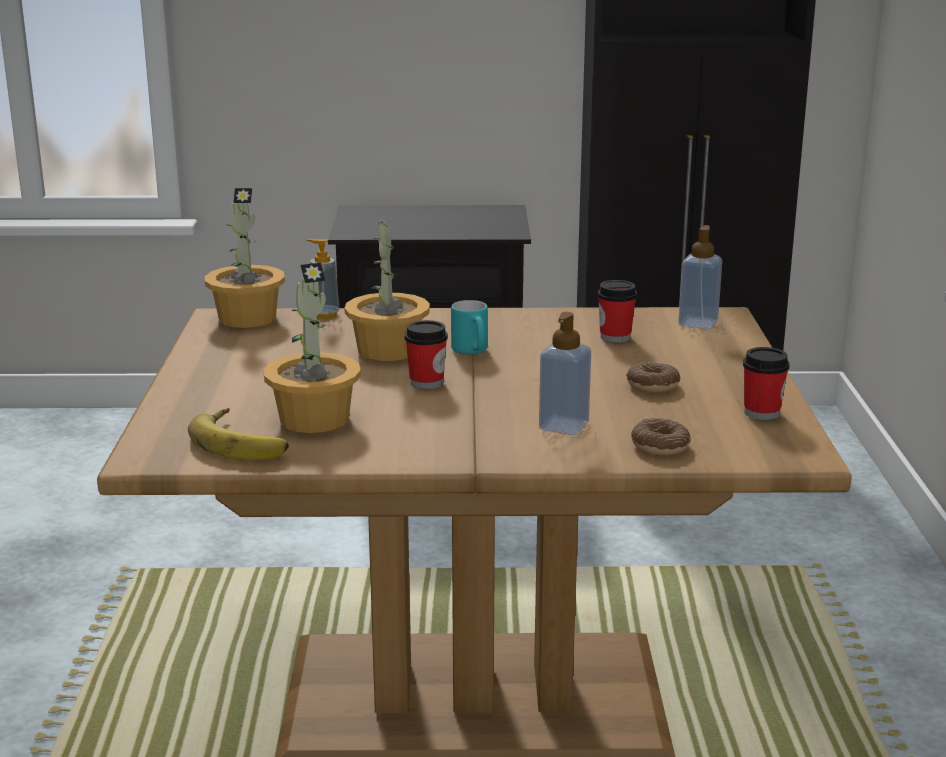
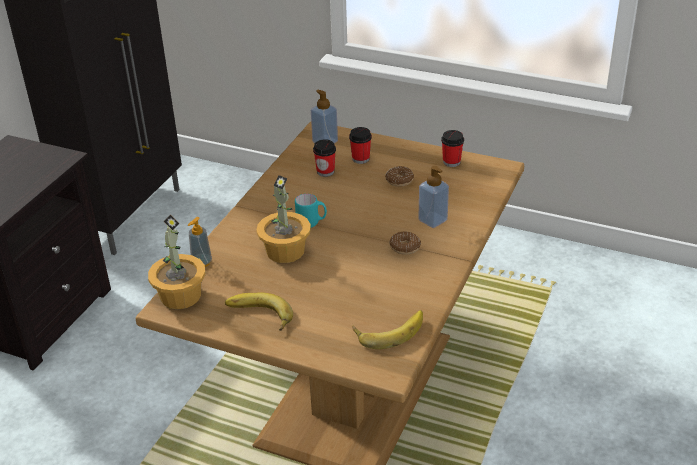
camera: 65 degrees left, 15 degrees up
potted plant [263,263,361,433] -> none
cup [405,320,448,389] -> cup moved to [349,127,372,164]
donut [631,418,691,456] -> donut moved to [389,231,421,255]
none -> banana [225,292,293,331]

